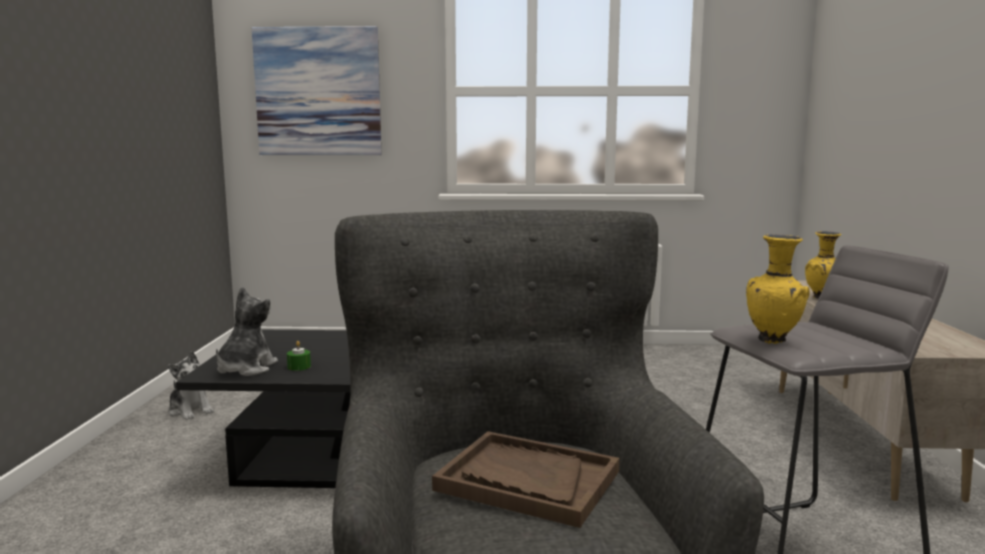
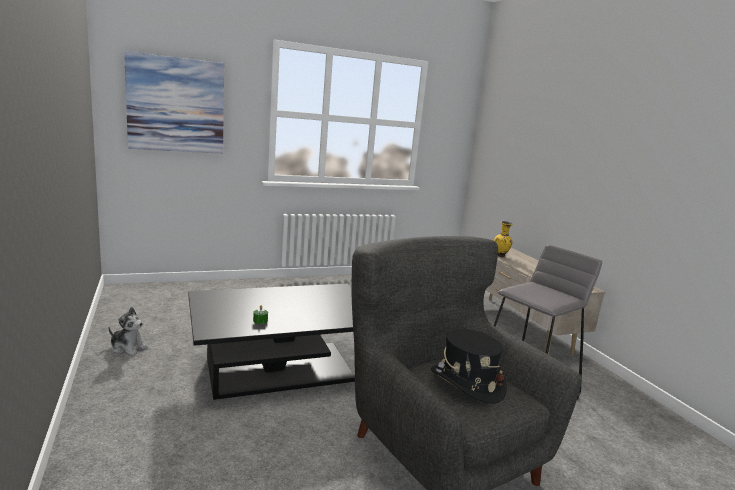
camera: 25 degrees left, 5 degrees up
plush toy [216,287,278,376] -> none
brown tray [432,431,620,528] -> black hat [431,329,507,404]
yellow vase [746,234,810,344] -> none

